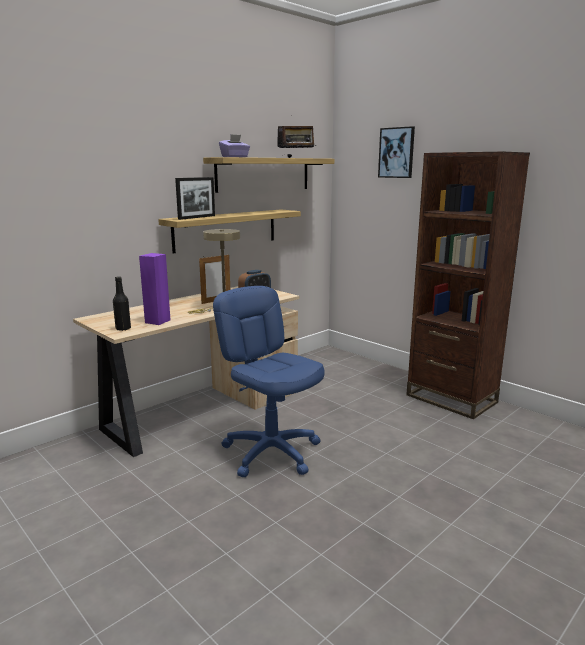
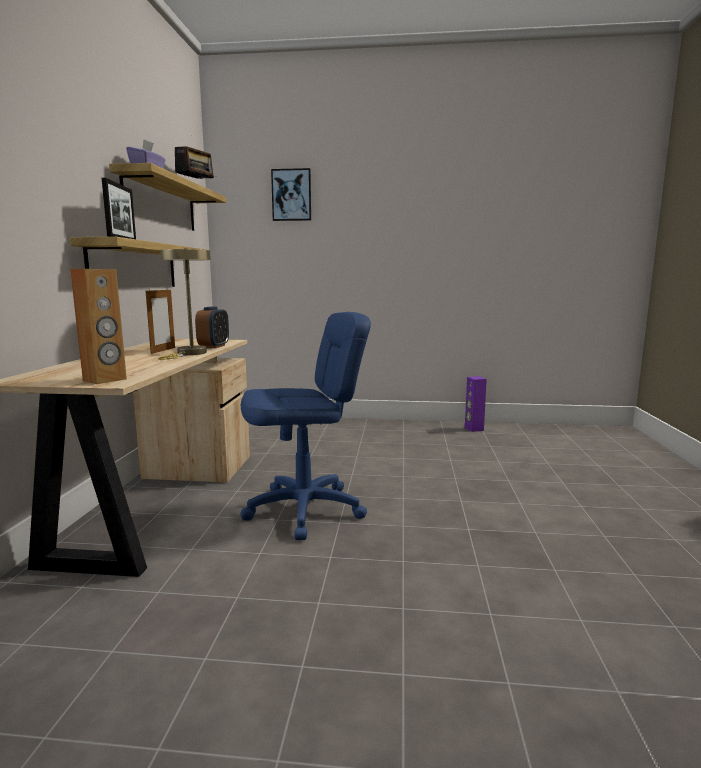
camera: 40 degrees left, 5 degrees down
black bottle [113,276,131,331] -> brown speaker [70,269,127,384]
purple speaker [139,253,171,325] -> purple speaker moved to [465,376,487,432]
blue office chair [213,286,325,477] -> blue office chair turned 150 degrees clockwise [241,312,371,540]
brown bookcase [406,152,530,419] -> none

